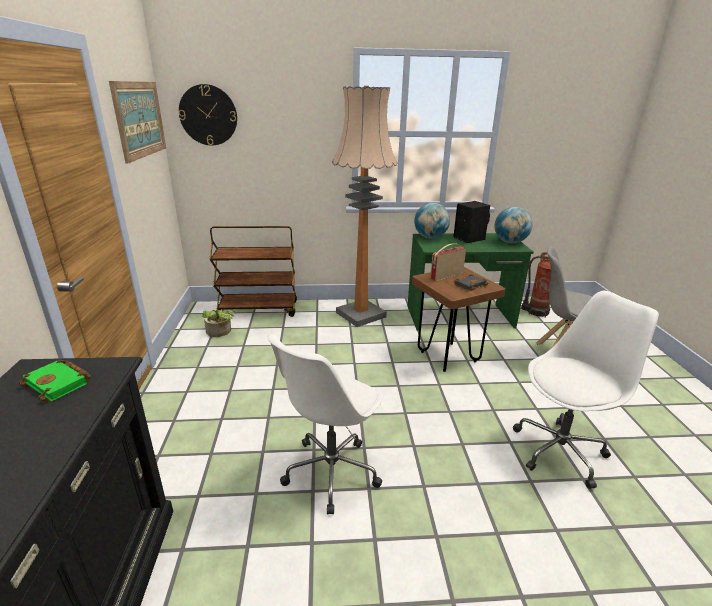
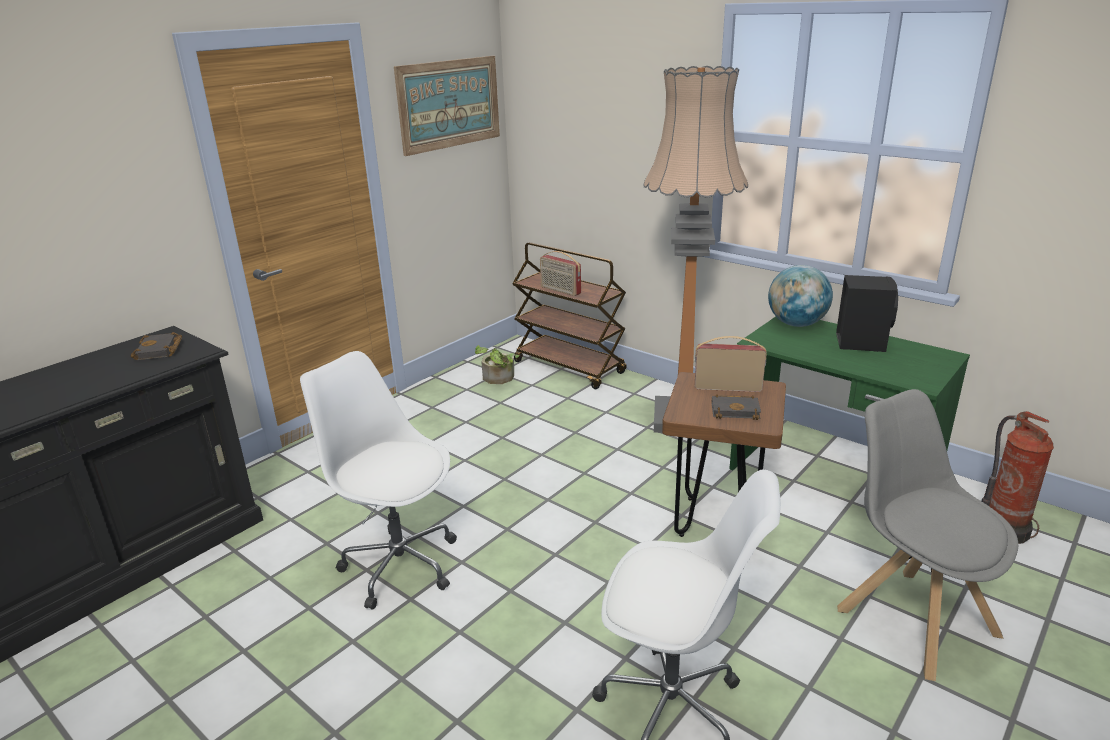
camera: 45 degrees right, 0 degrees up
green book [18,360,92,402] -> black book [130,332,182,360]
wall clock [179,84,237,146] -> none
white office chair [267,334,384,514] -> white office chair turned 45 degrees clockwise [300,351,457,609]
globe [495,207,533,243] -> none
none -> radio [540,251,581,296]

